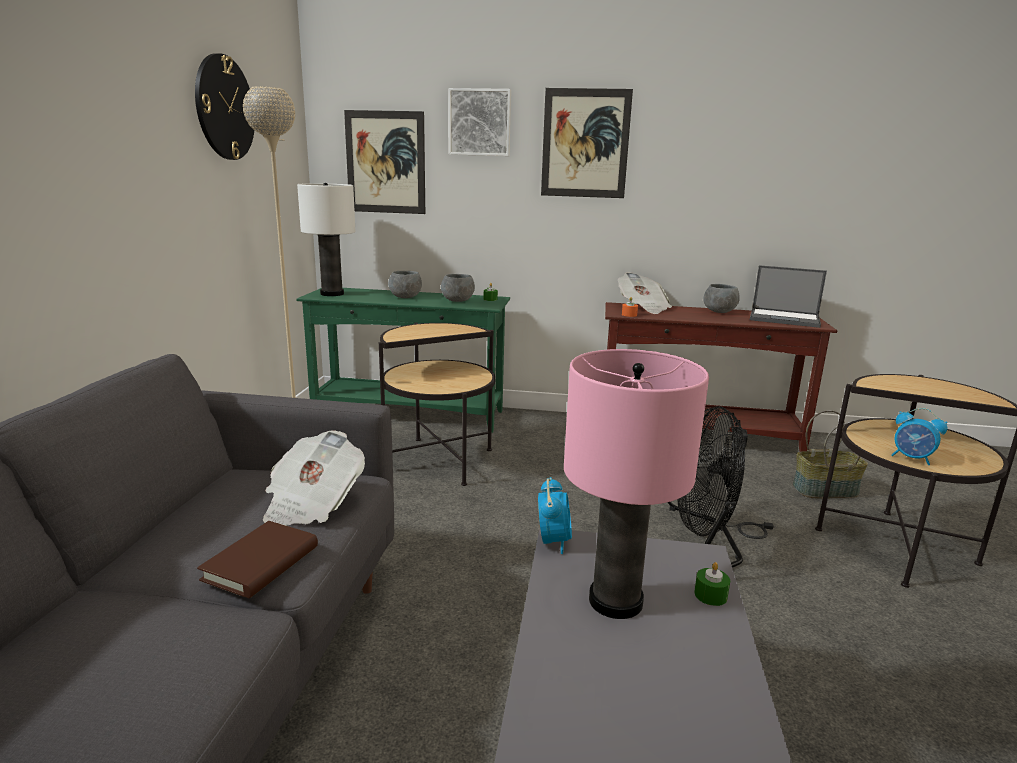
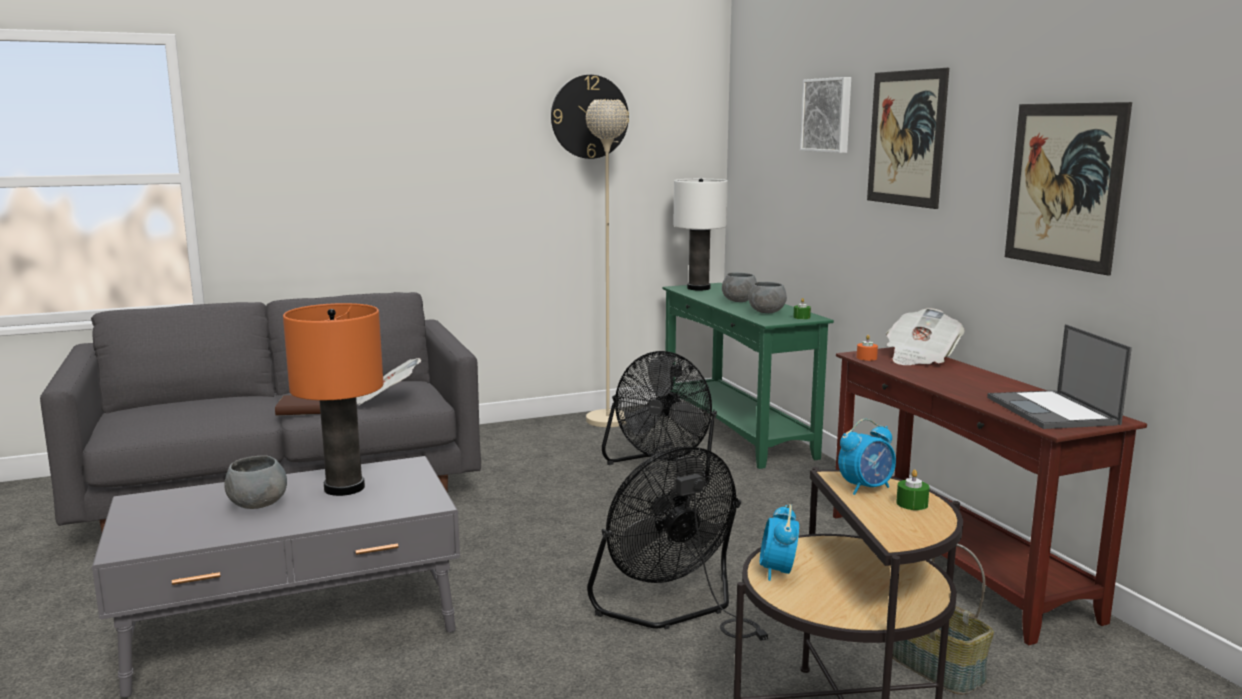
camera: 60 degrees right, 5 degrees down
picture [344,110,425,214] -> picture moved to [1005,102,1132,276]
side table [379,323,495,486] -> black fan [602,351,717,485]
alarm clock [538,477,572,554] -> alarm clock moved to [838,419,896,495]
pink table lamp [564,349,709,619] -> orange table lamp [283,303,384,496]
green candle [694,562,730,606] -> green candle moved to [896,470,930,510]
grey bowl [703,284,740,313] -> grey bowl moved to [224,455,287,509]

